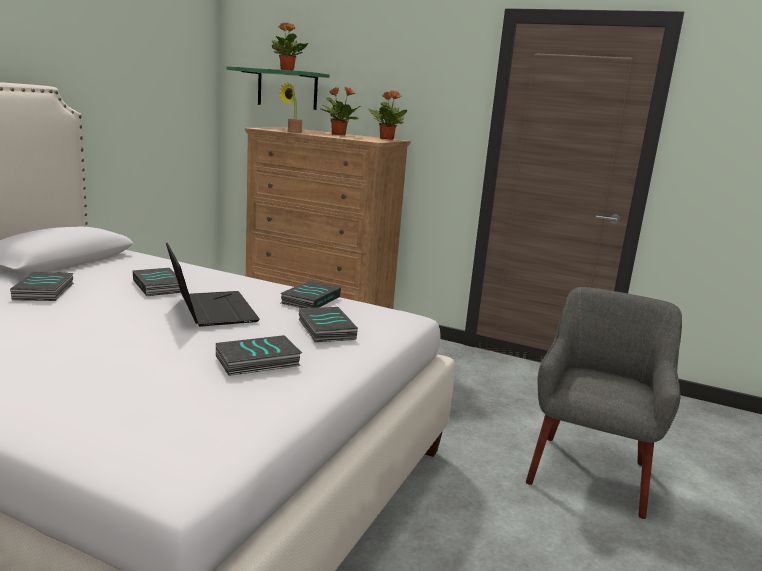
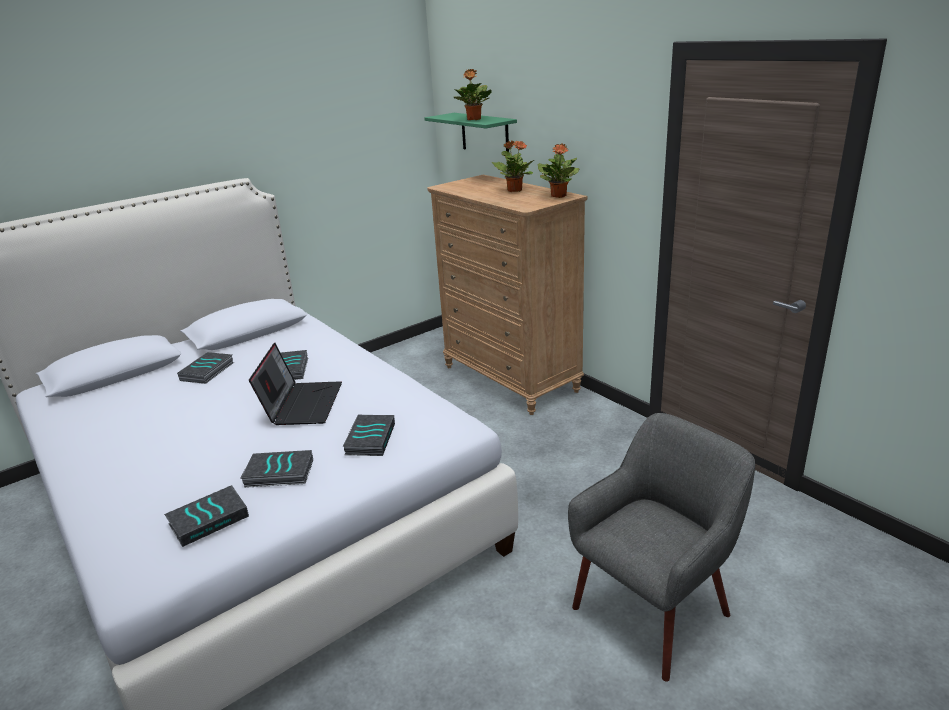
camera: 30 degrees right, 10 degrees up
potted plant [279,82,302,133] -> none
book [281,280,341,308] -> book moved to [164,485,249,547]

